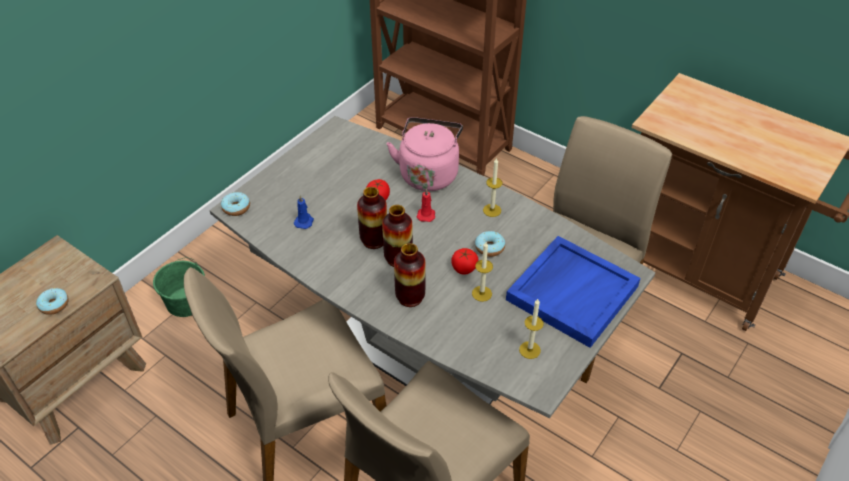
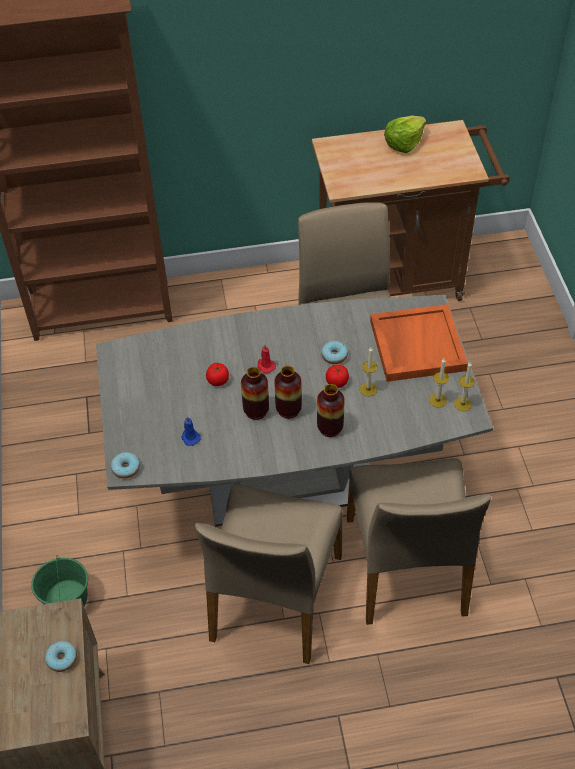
camera: 45 degrees left, 5 degrees up
pink kettle [387,117,463,191] -> none
candle [483,158,502,217] -> candle moved to [454,362,475,411]
blue tray [506,236,641,348] -> orange tray [370,304,468,382]
none -> lettuce [384,116,426,153]

